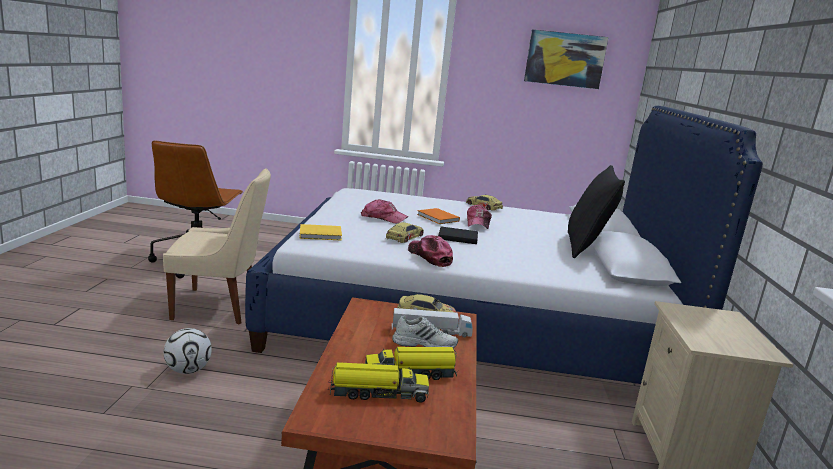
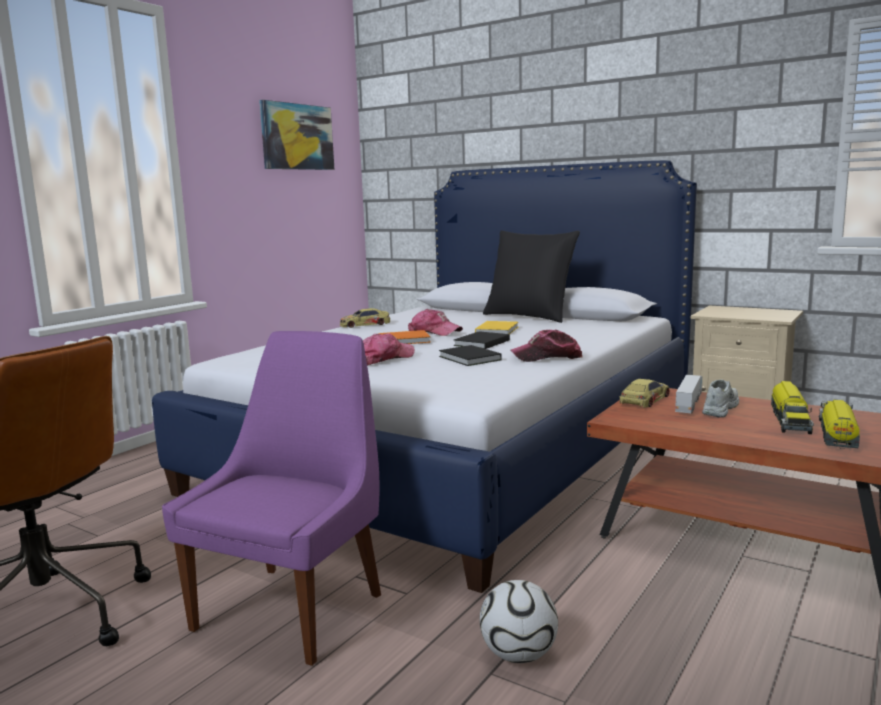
camera: 60 degrees left, 5 degrees down
beige chair [163,168,271,324] -> purple chair [162,331,381,666]
yellow book [299,224,342,241] -> yellow book moved to [475,321,518,334]
toy car [386,222,424,243] -> black book [439,345,502,366]

